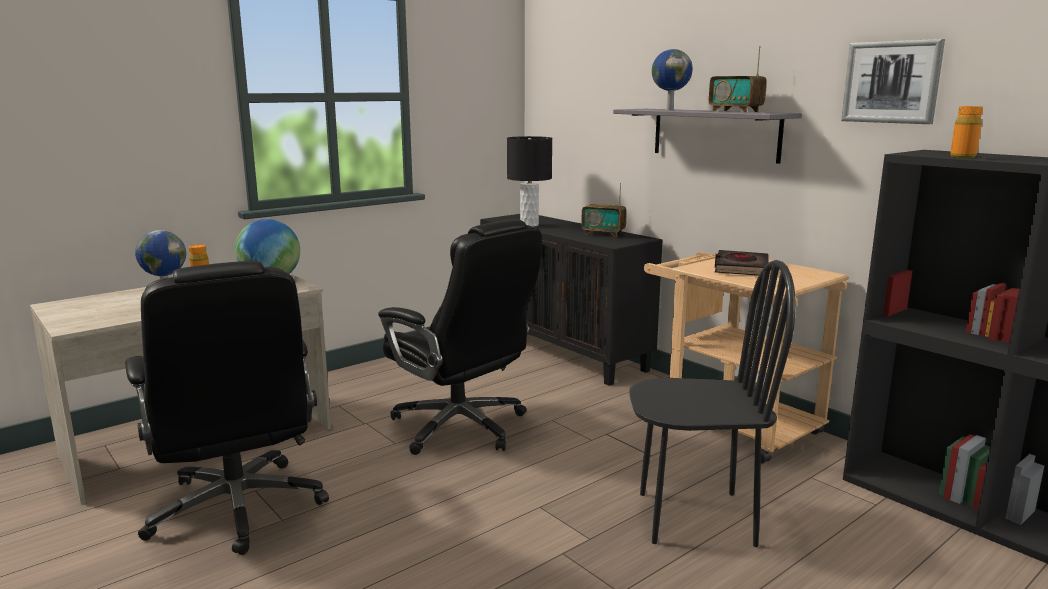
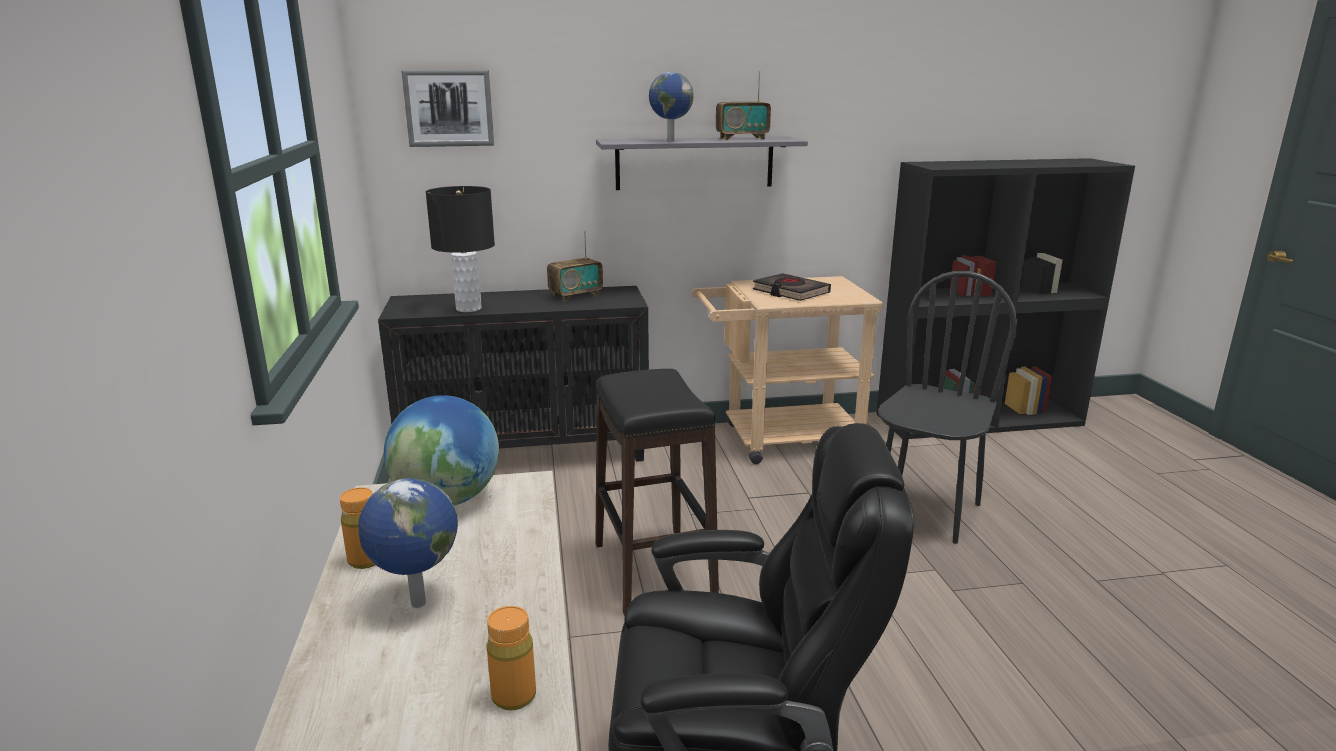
camera: 60 degrees left, 5 degrees up
black office chair [378,219,542,455] -> black stool [595,369,719,616]
picture [841,39,945,124] -> picture moved to [401,70,494,147]
orange bottle [950,106,983,158] -> orange bottle moved to [487,606,536,710]

